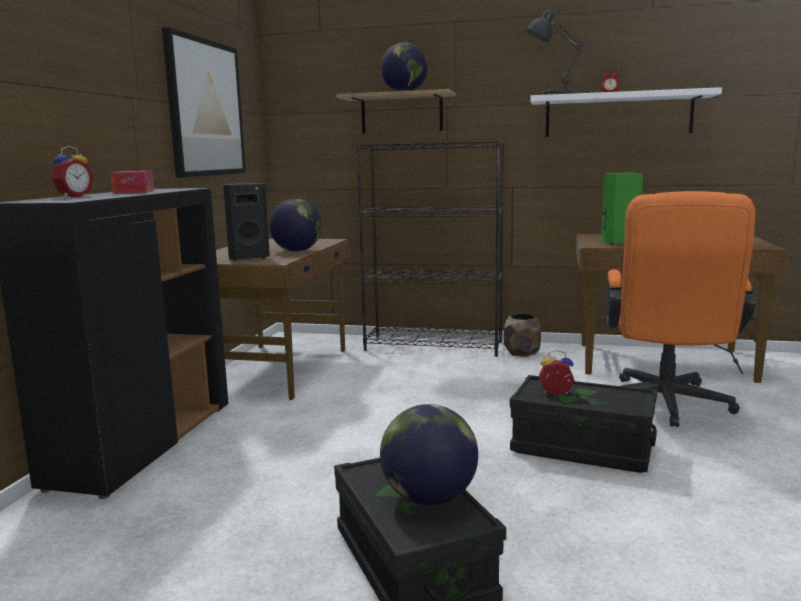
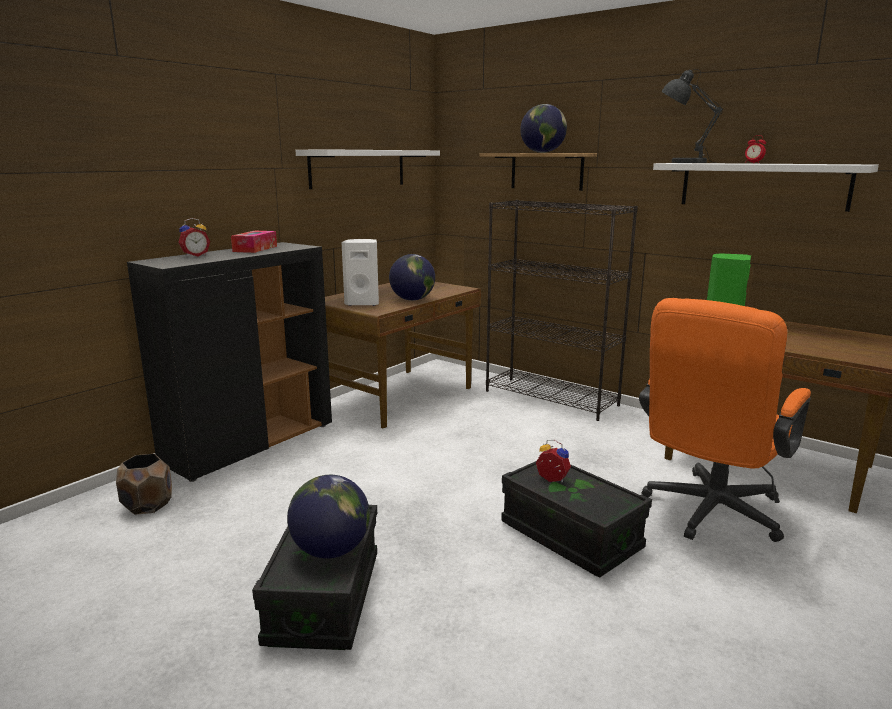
camera: 25 degrees right, 5 degrees up
picture [162,27,246,178] -> white shelf [296,149,440,189]
black speaker [223,183,270,261] -> white speaker [341,239,379,306]
brown planter [504,314,541,357] -> brown planter moved to [116,454,172,515]

